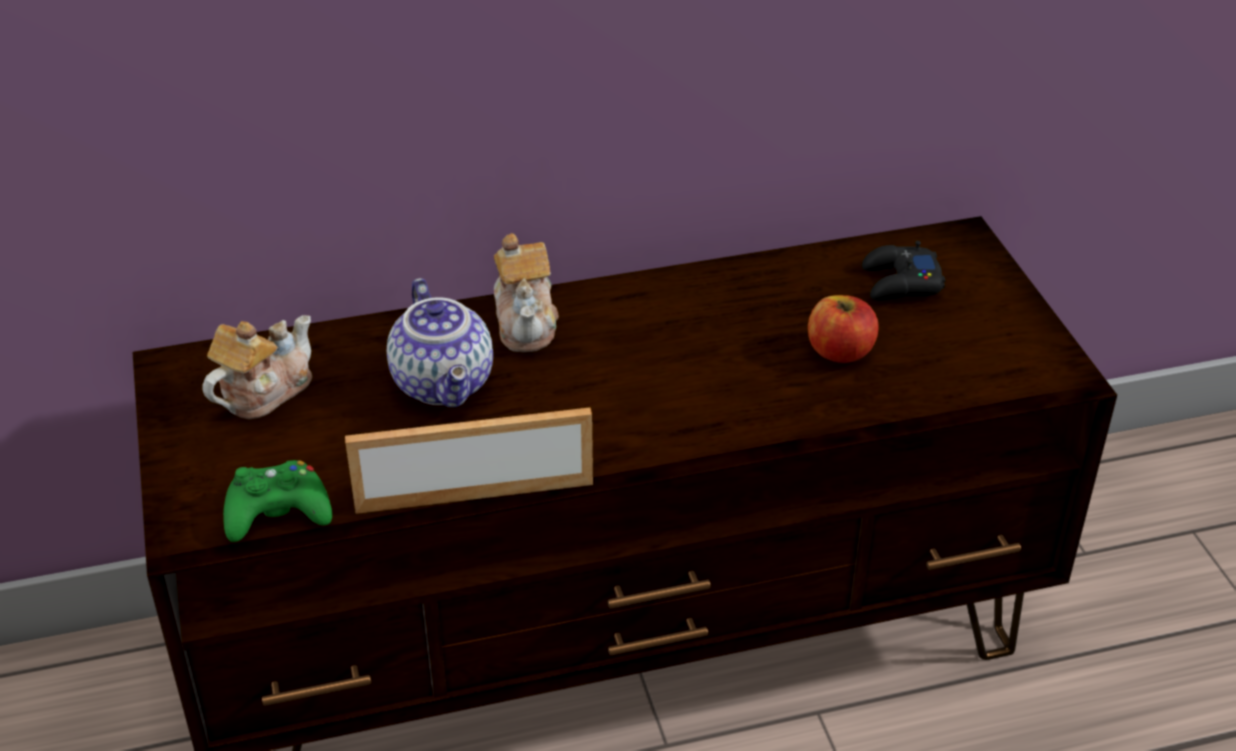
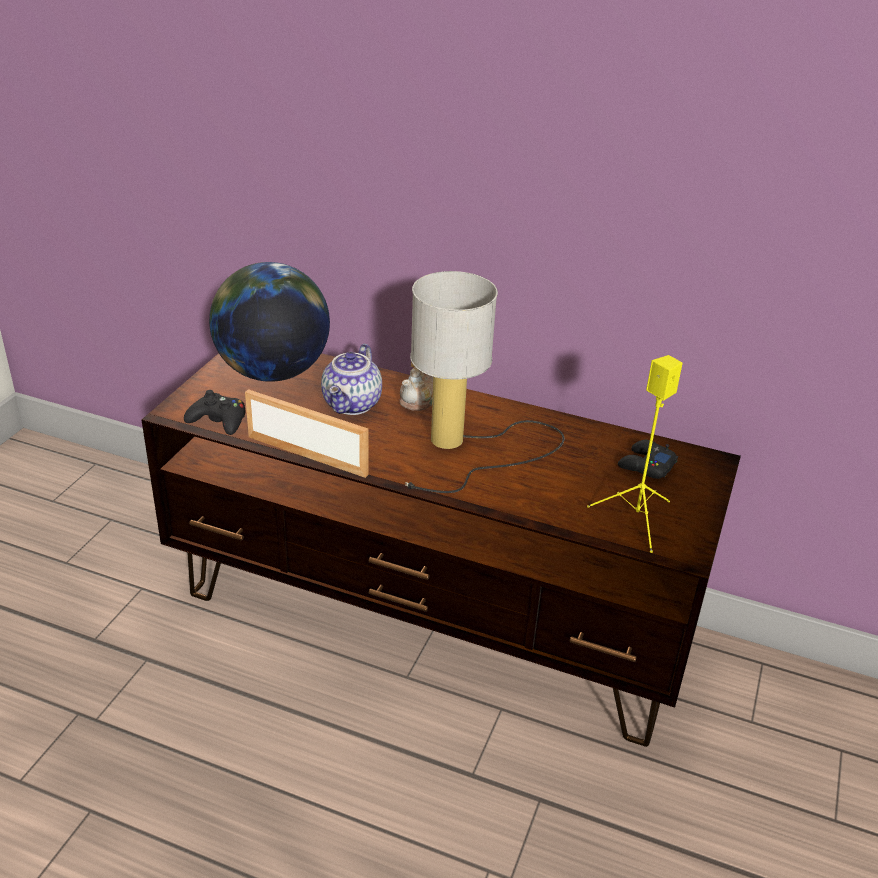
camera: 35 degrees right, 5 degrees down
teapot [202,315,312,419] -> globe [209,262,330,382]
green game controller [223,460,332,542] -> black game controller [184,390,246,435]
apple [808,295,879,363] -> none
none -> table lamp [405,271,564,493]
none -> yellow speaker [587,355,683,553]

